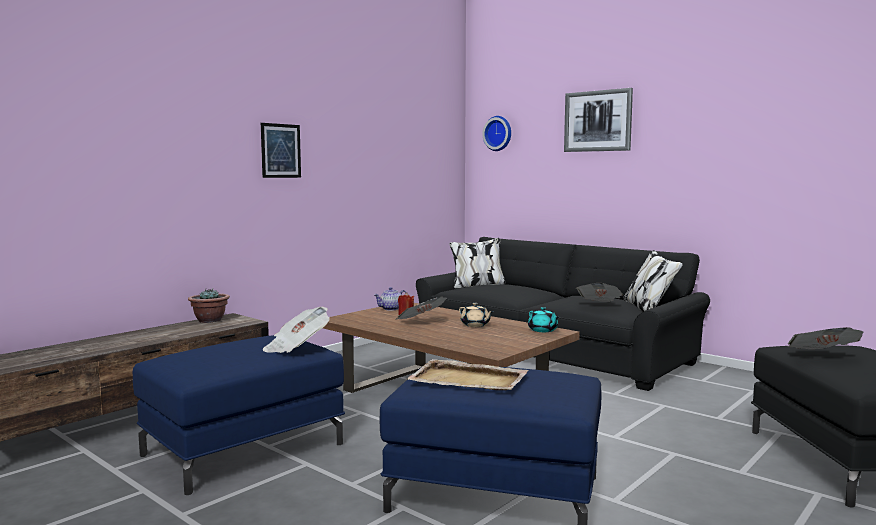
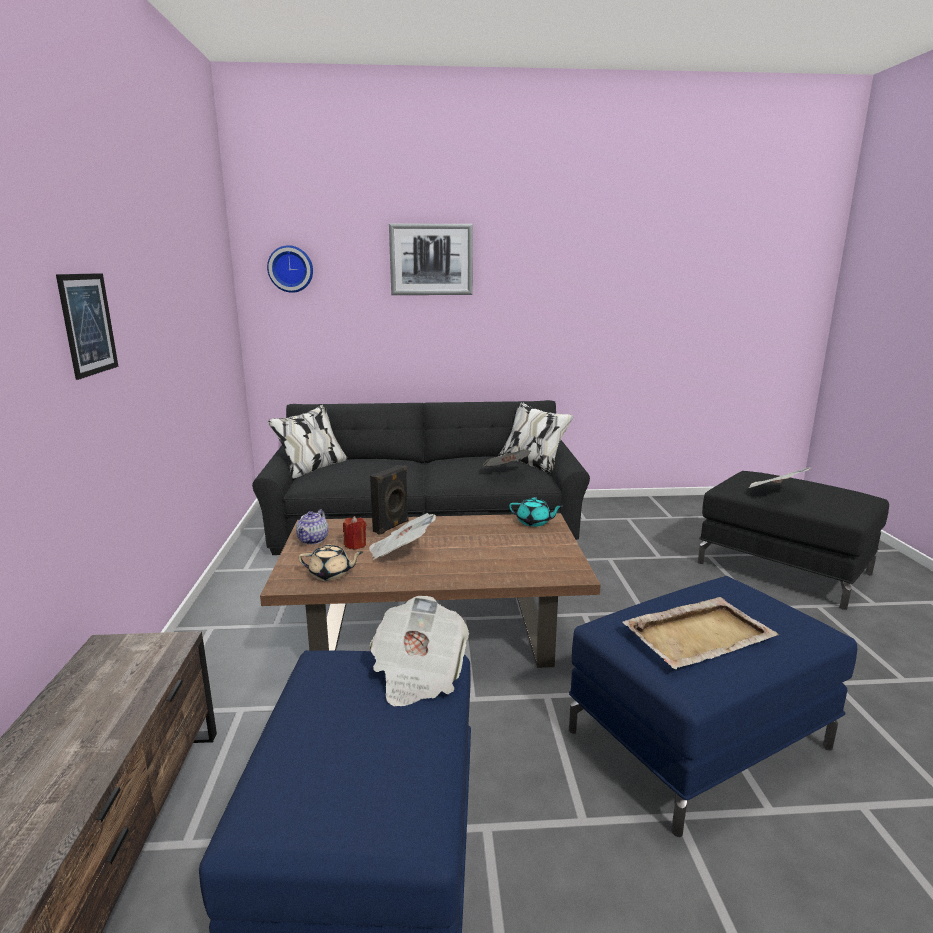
camera: 45 degrees left, 10 degrees up
potted plant [188,288,230,323] -> none
beige teapot [459,303,494,327] -> beige teapot moved to [298,544,363,581]
none -> black speaker [370,465,409,535]

